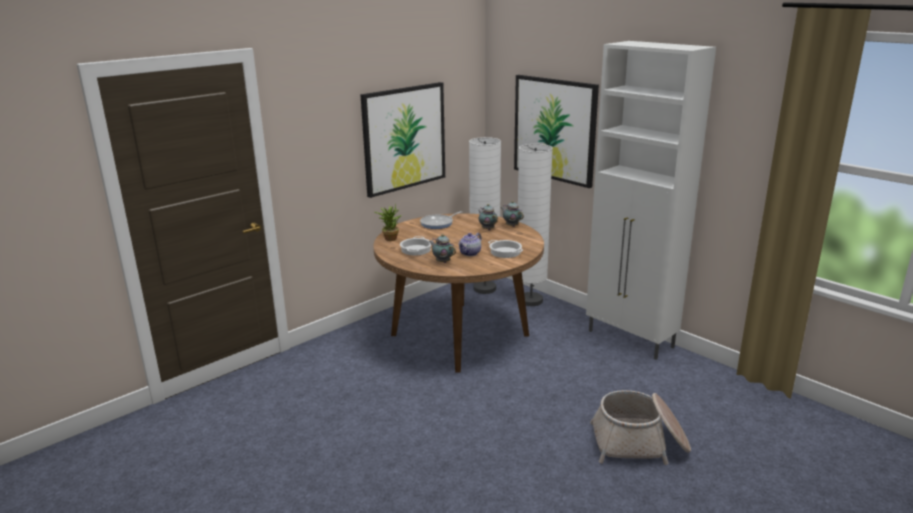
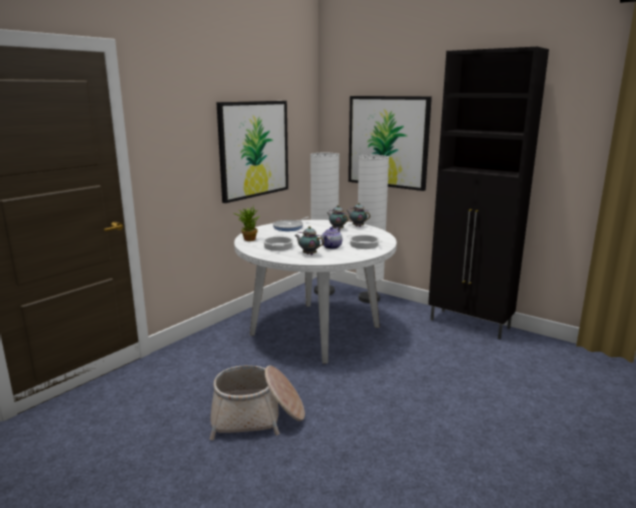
camera: 10 degrees left, 5 degrees down
brown dining table [374,213,544,372] -> white dining table [234,220,397,364]
white cabinet [586,41,716,360] -> black cabinet [428,47,549,339]
basket [590,390,691,465] -> basket moved to [210,365,305,440]

